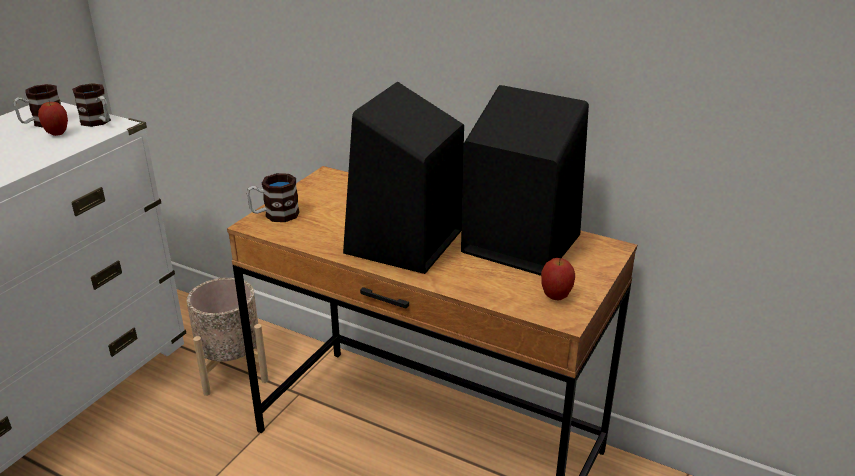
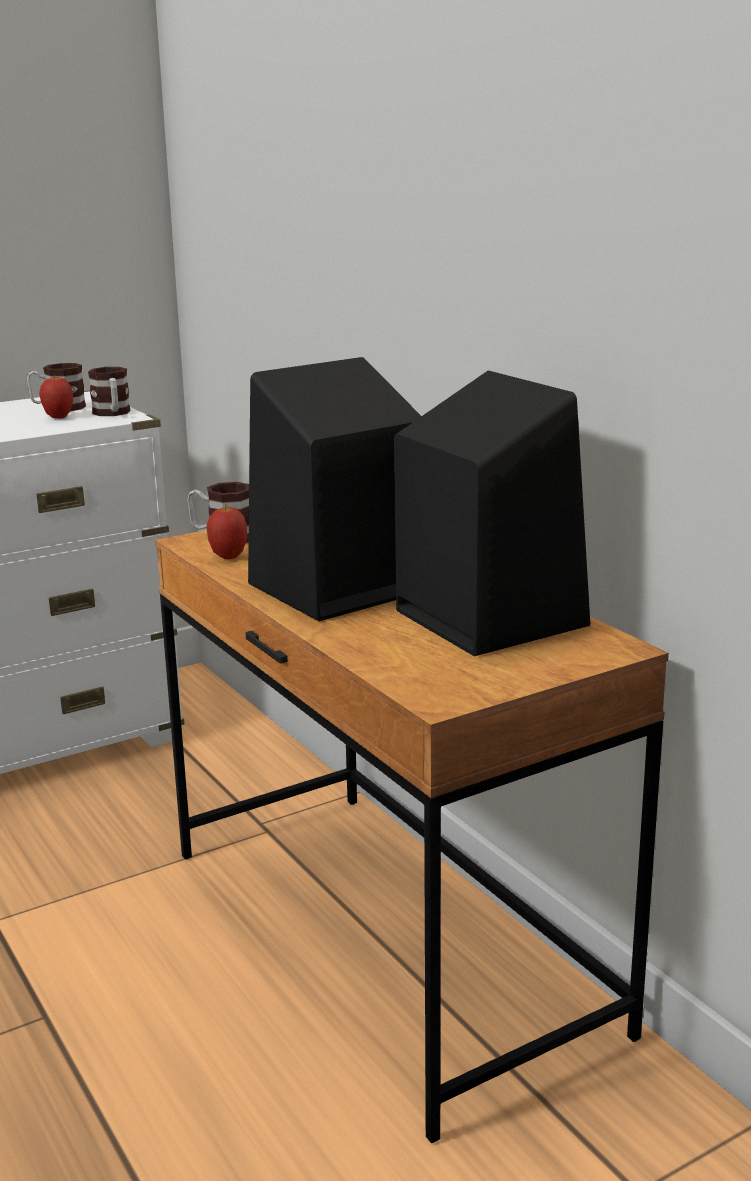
camera: 30 degrees right, 10 degrees down
beige planter [187,278,269,396] -> none
apple [541,258,575,300] -> apple moved to [206,506,247,559]

